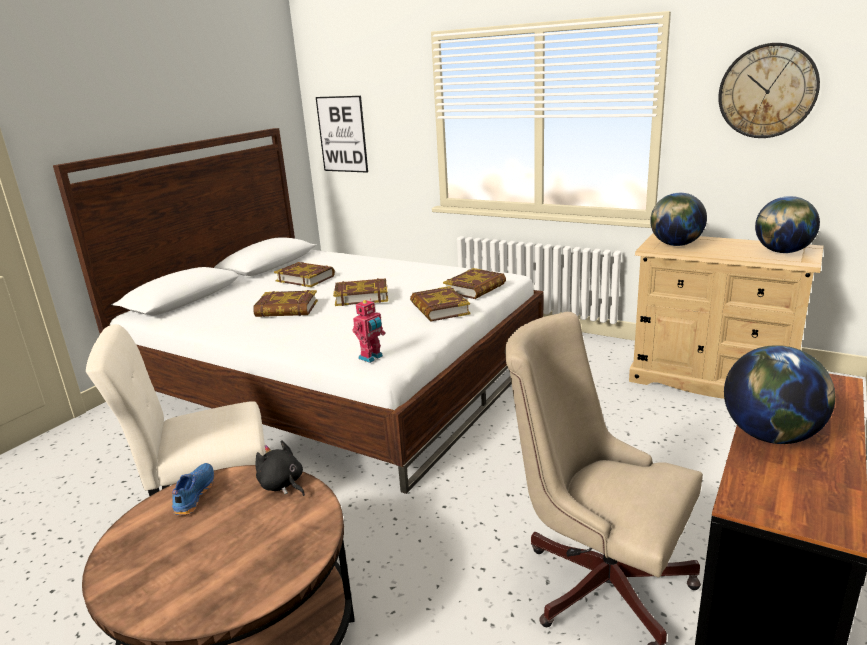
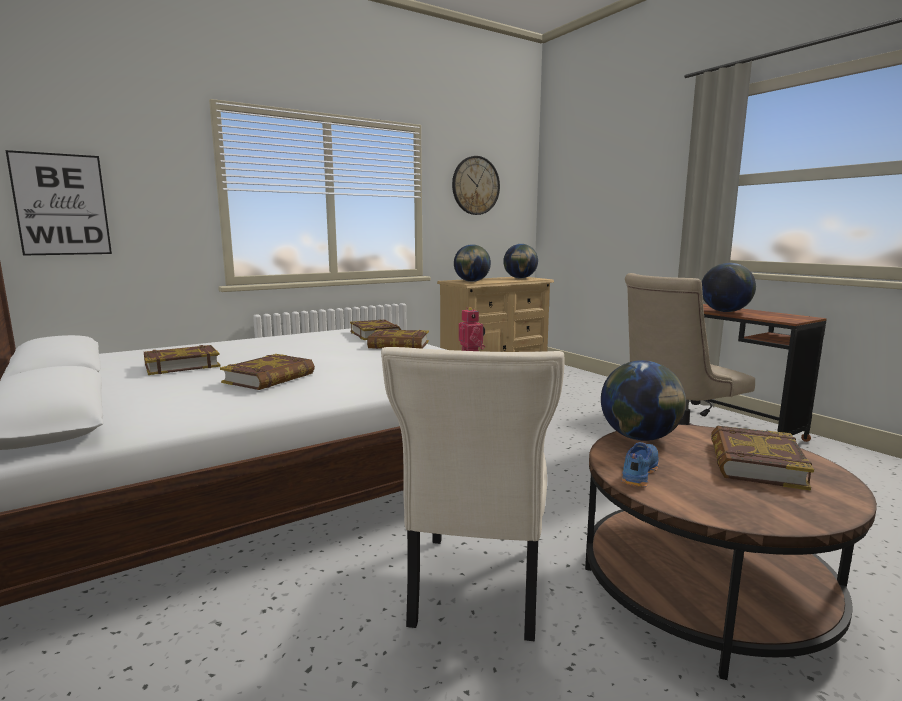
camera: 65 degrees left, 10 degrees down
blue shoe [172,463,214,516] -> blue shoe turned 90 degrees clockwise [622,442,659,488]
black plush toy [255,440,305,496] -> globe [601,360,686,441]
book [333,278,388,306] -> book moved to [711,426,814,491]

